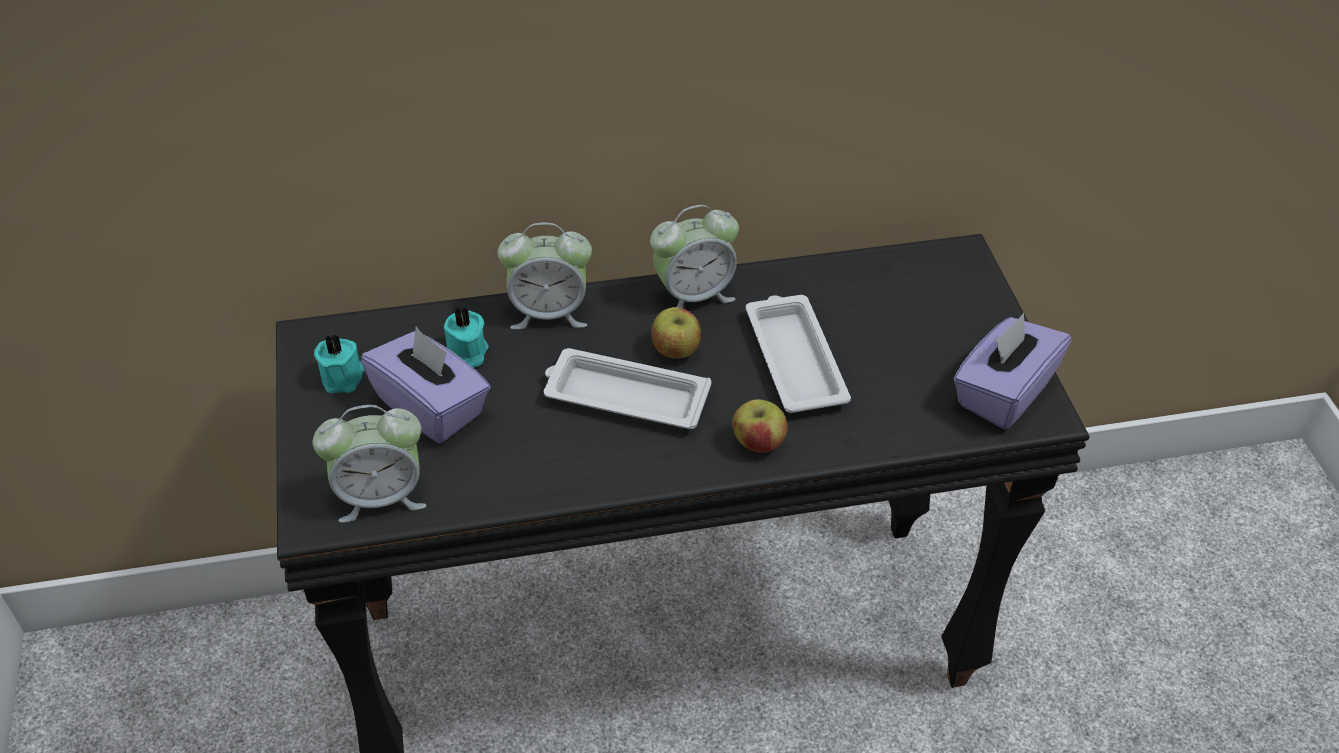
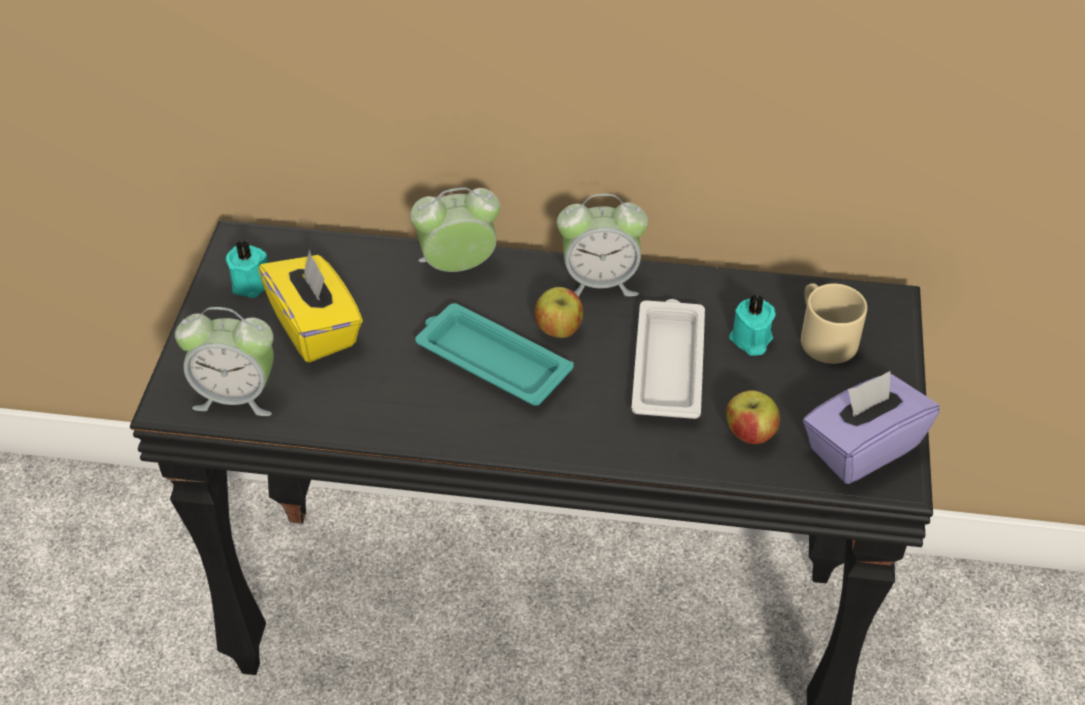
camera: 20 degrees right, 0 degrees up
purple tissue box [361,326,490,444] -> yellow tissue box [258,249,363,362]
turquoise candle [444,306,489,368] -> turquoise candle moved to [729,294,776,356]
alarm clock [497,223,592,329] -> alarm clock turned 150 degrees clockwise [410,187,500,272]
white tray [544,348,711,429] -> turquoise tray [415,303,574,406]
apple [732,399,788,453] -> apple moved to [726,390,780,444]
none -> beige mug [801,283,867,364]

